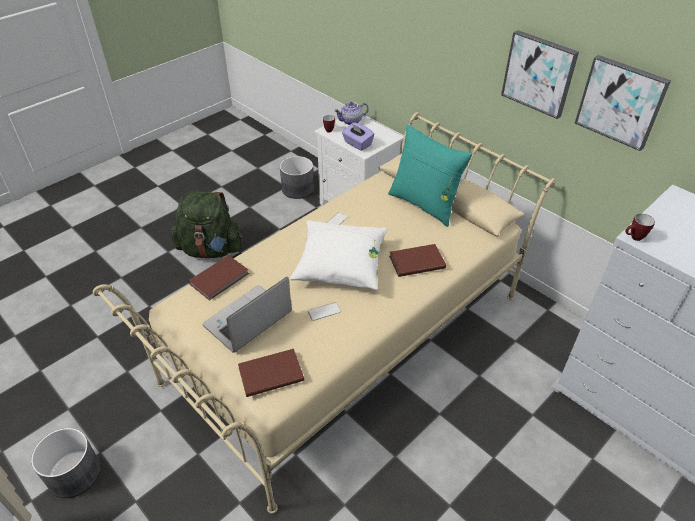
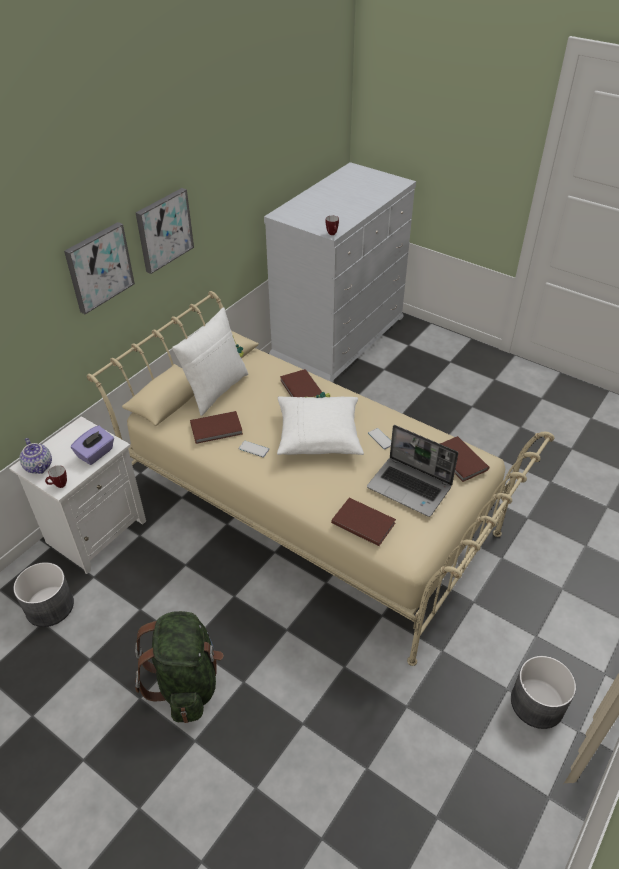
camera: 100 degrees left, 0 degrees up
turquoise pillow [388,124,472,227] -> white pillow [172,307,248,416]
picture [575,55,671,151] -> picture moved to [64,222,135,314]
none -> brown book [190,411,243,444]

